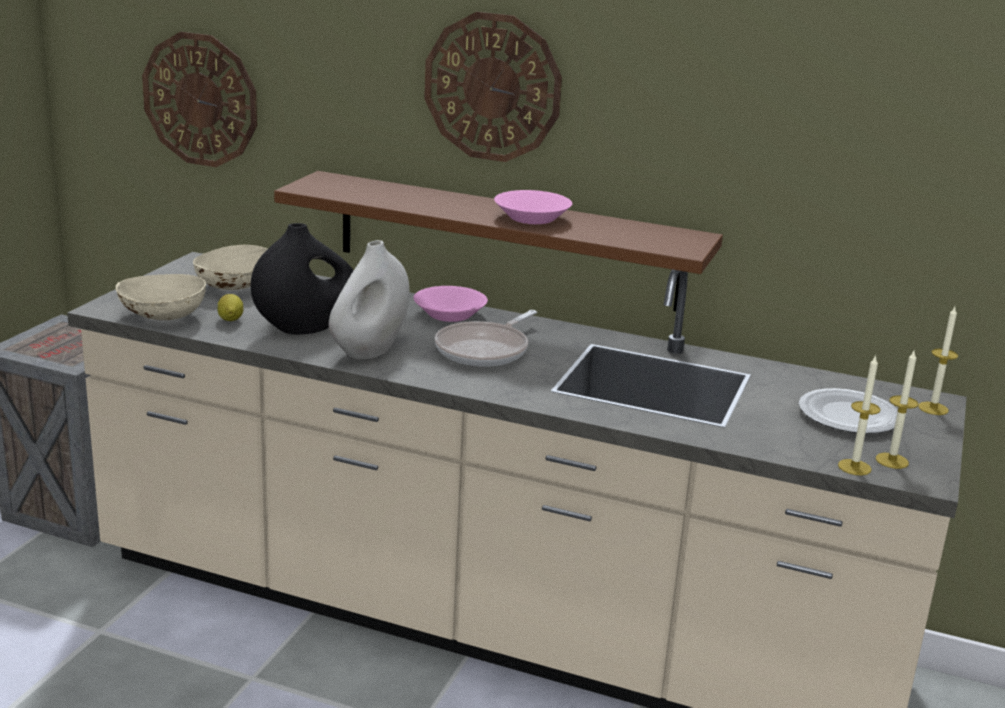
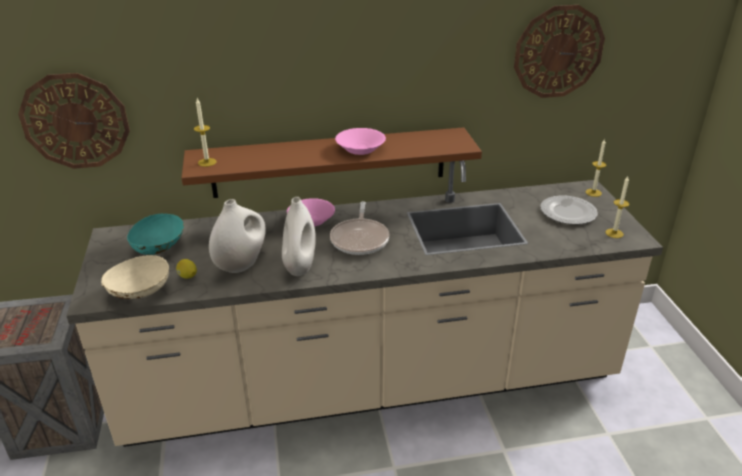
camera: 30 degrees left, 10 degrees up
beige bowl [193,245,267,290] -> turquoise bowl [127,213,184,255]
black vase [251,223,354,334] -> white vase [209,199,266,273]
wall clock [424,12,562,162] -> wall clock moved to [514,5,605,98]
candle [838,355,881,476] -> candle moved to [194,98,216,167]

